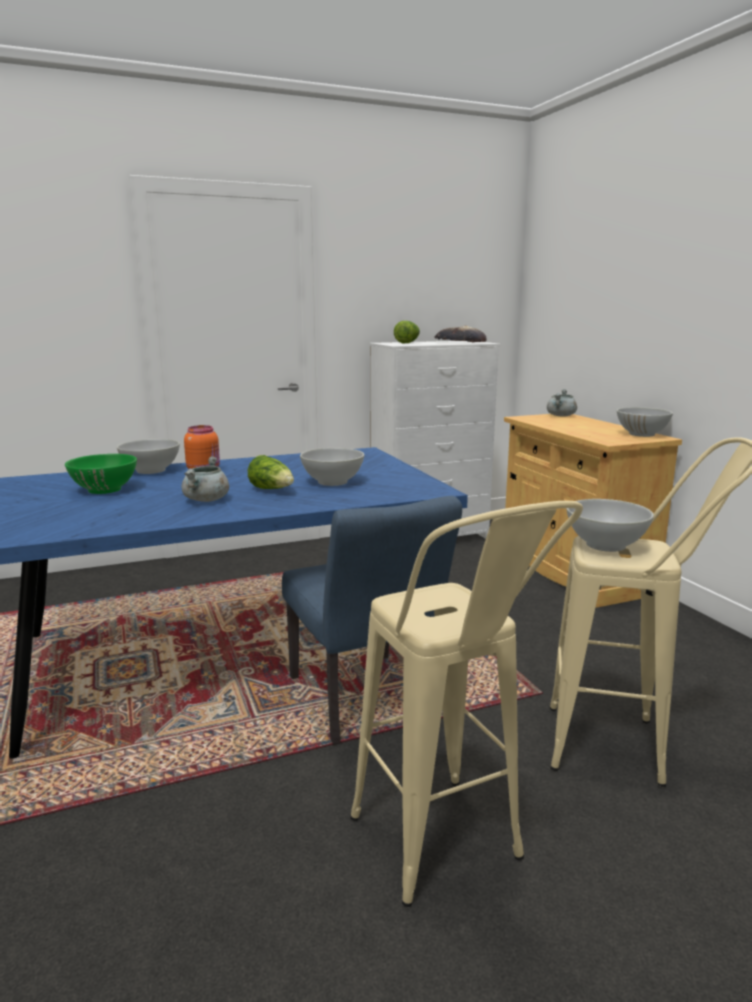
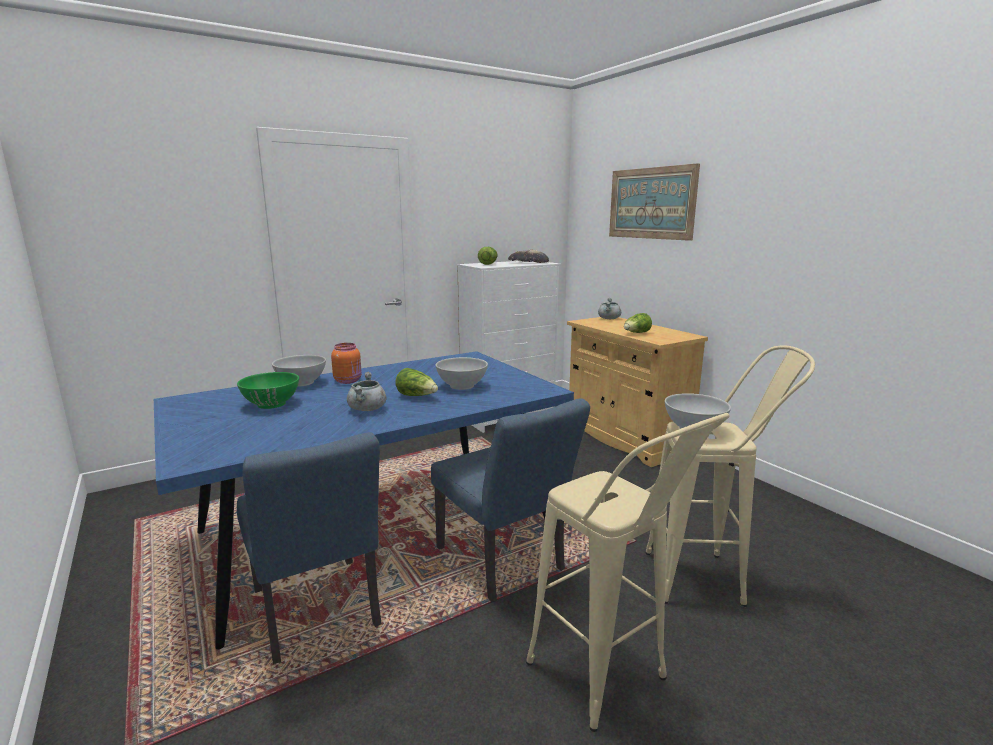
camera: 10 degrees left, 0 degrees up
white bowl [617,407,673,437] -> none
none -> blue chair [237,432,381,664]
none -> picture [609,163,700,241]
none -> lettuce [624,313,652,333]

